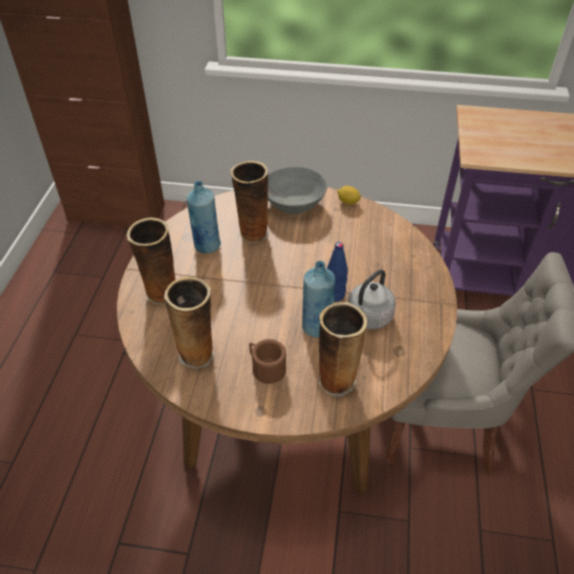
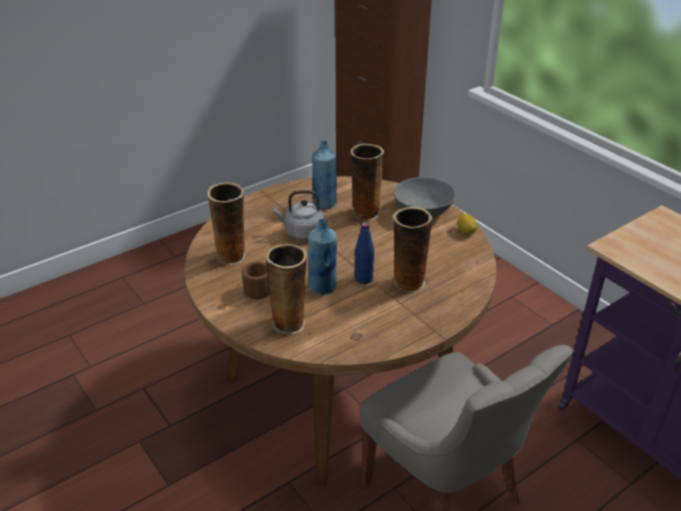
camera: 45 degrees right, 10 degrees down
vase [127,218,175,305] -> vase moved to [392,207,433,292]
grey kettle [348,269,396,329] -> grey kettle moved to [273,190,325,240]

